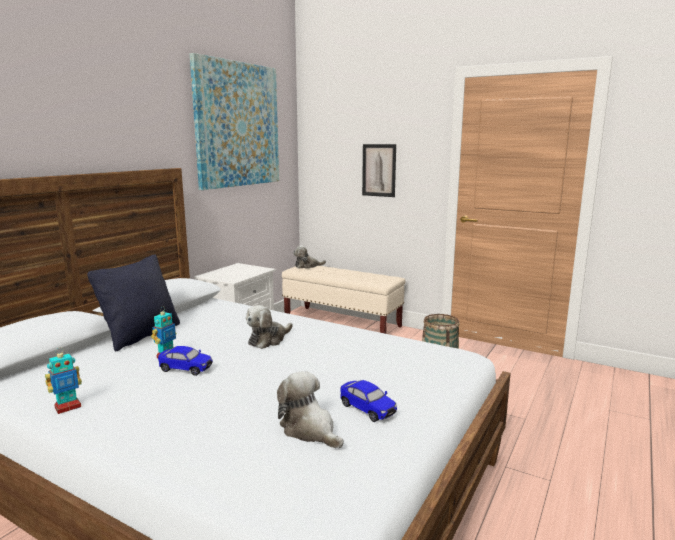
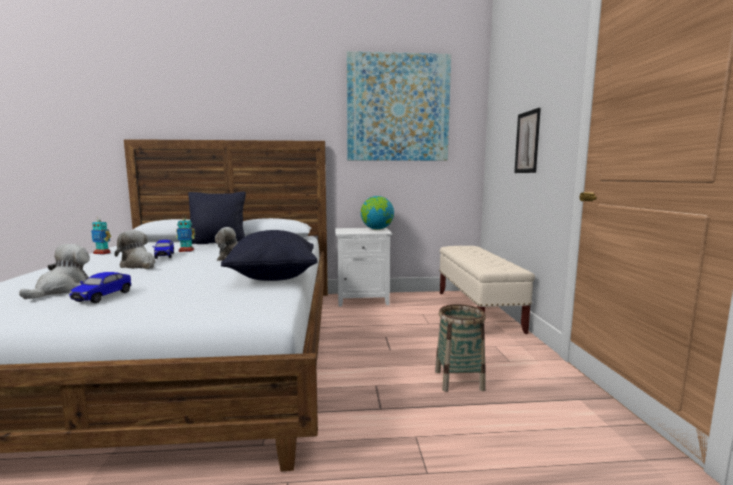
camera: 55 degrees right, 5 degrees down
plush toy [293,245,326,269] -> plush toy moved to [115,230,156,269]
none -> black pillow [221,230,318,281]
none -> globe [361,196,394,230]

